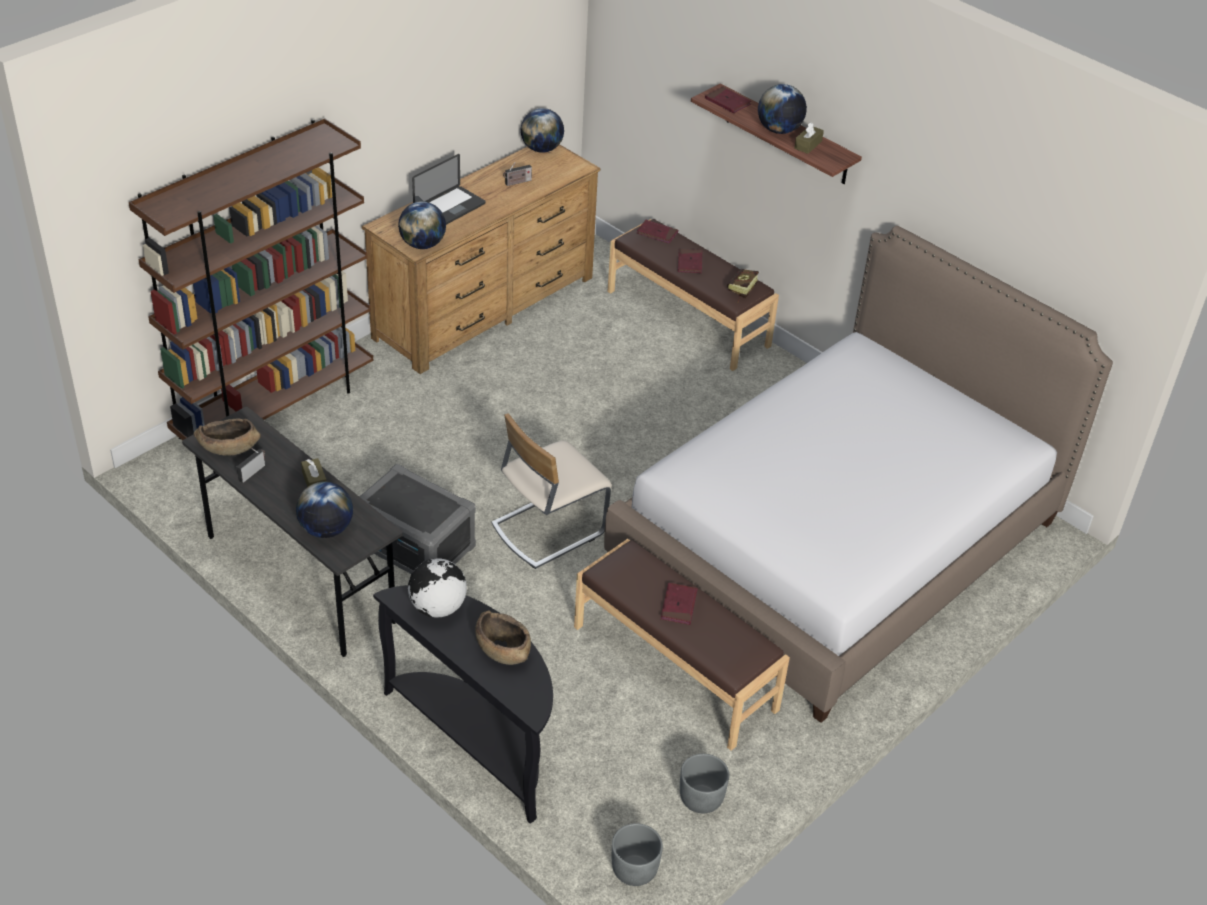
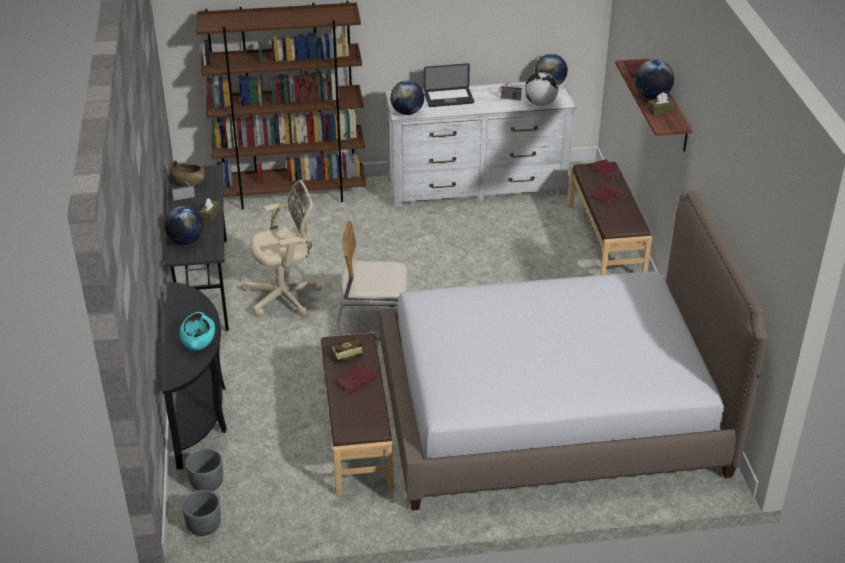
camera: 40 degrees right, 5 degrees down
grey storage box [359,464,476,574] -> beige office chair [241,180,322,317]
brown dresser [362,144,600,374] -> white dresser [385,81,576,208]
globe [408,558,467,618] -> globe moved to [525,72,558,106]
brown bowl [475,610,531,665] -> turquoise bowl [180,312,215,351]
grey planter [680,754,729,813] -> grey planter moved to [186,448,223,491]
book [727,269,759,303] -> book moved to [330,338,363,364]

